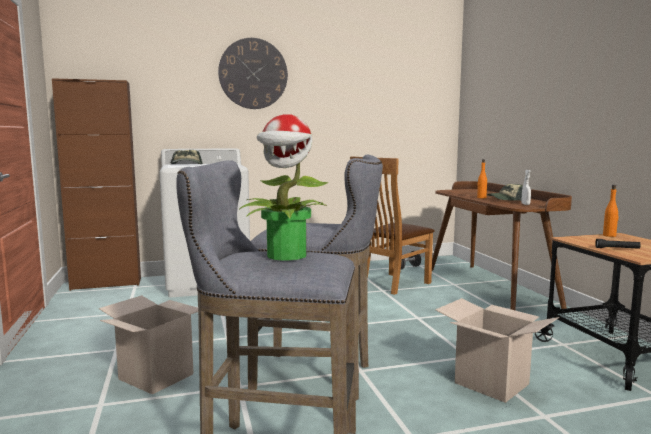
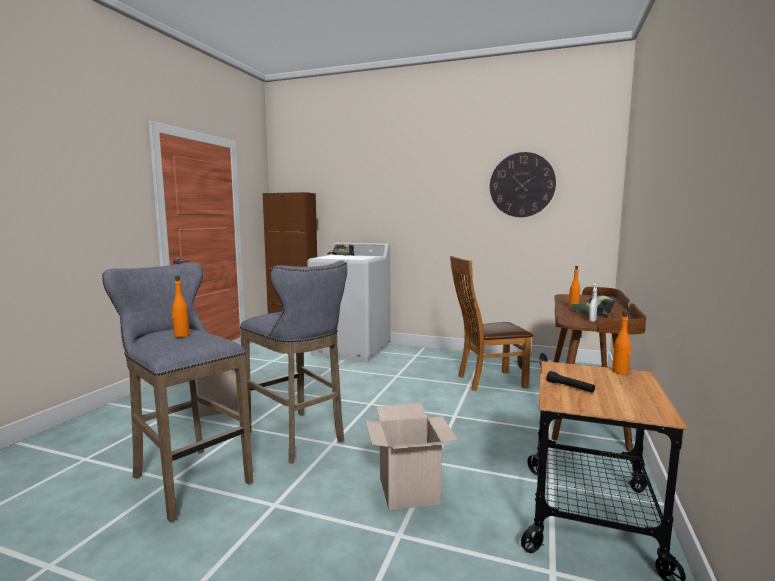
camera: 35 degrees right, 0 degrees up
wall clock [218,38,288,109] -> wall clock moved to [490,152,556,217]
potted plant [239,114,328,261] -> orange bottle [172,276,189,337]

